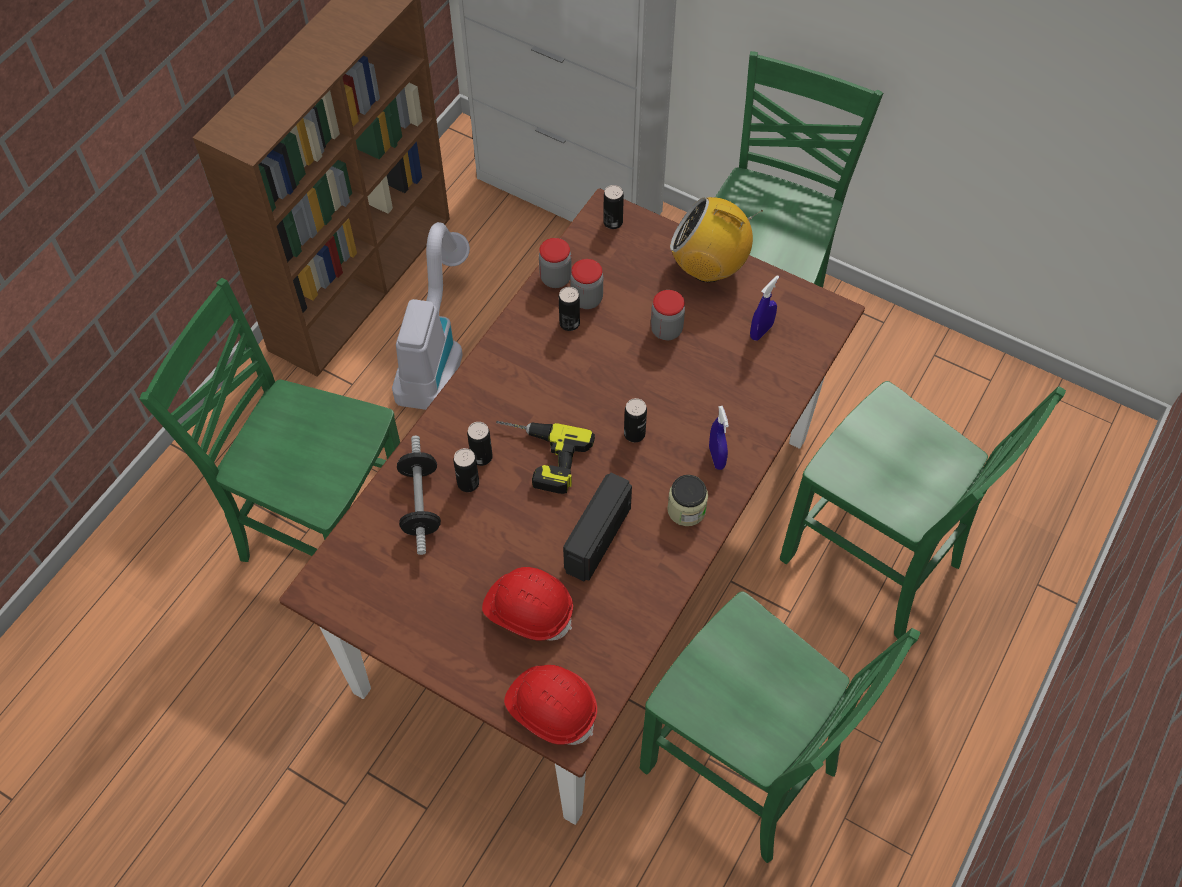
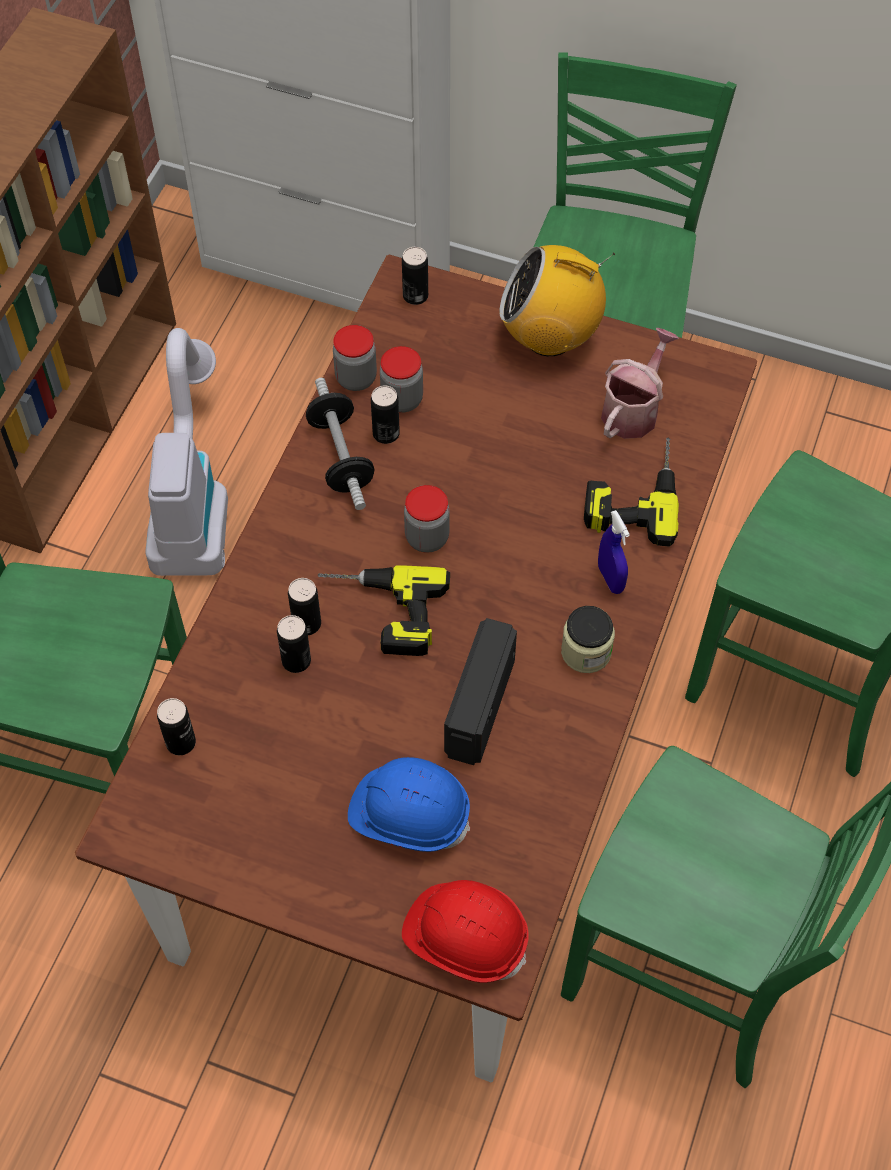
camera: 10 degrees left, 0 degrees up
dumbbell [397,436,441,555] -> dumbbell moved to [306,378,375,510]
red hard hat [482,567,573,641] -> blue hard hat [348,757,470,852]
can [624,398,647,442] -> can moved to [157,698,196,755]
jar [651,290,685,340] -> jar moved to [404,485,450,553]
blue spray bottle [750,275,779,341] -> watering can [601,328,679,439]
none -> power drill [584,437,679,547]

